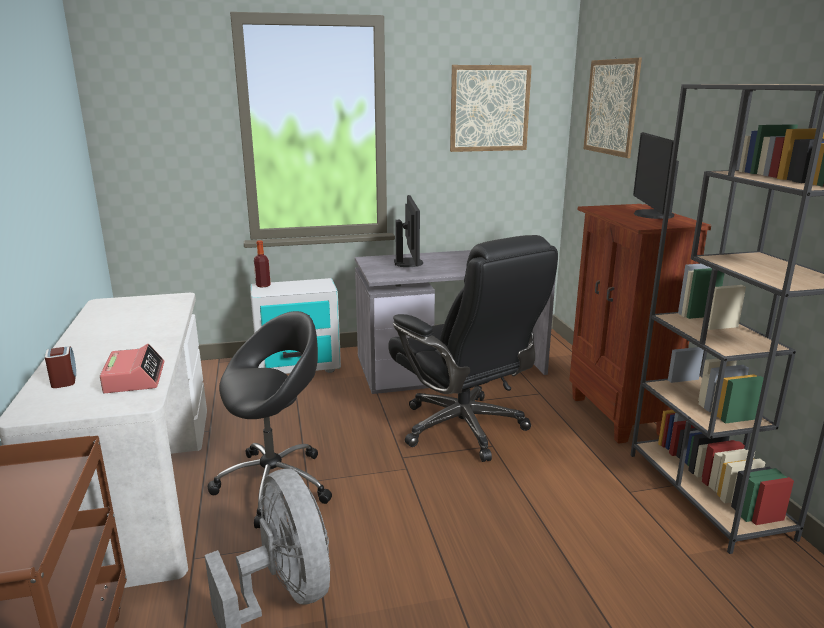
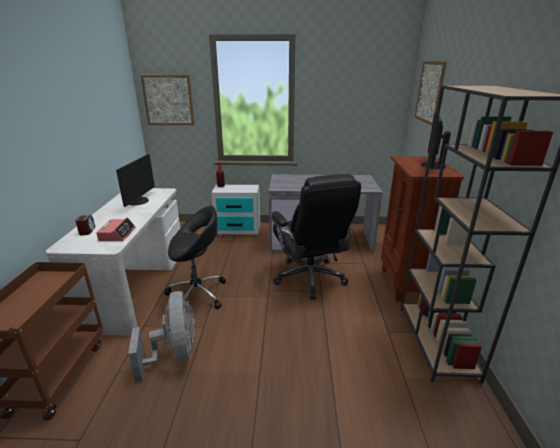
camera: 15 degrees right, 5 degrees up
monitor [394,195,423,267] -> monitor moved to [116,154,155,207]
picture [450,63,532,152] -> picture moved to [140,73,194,126]

